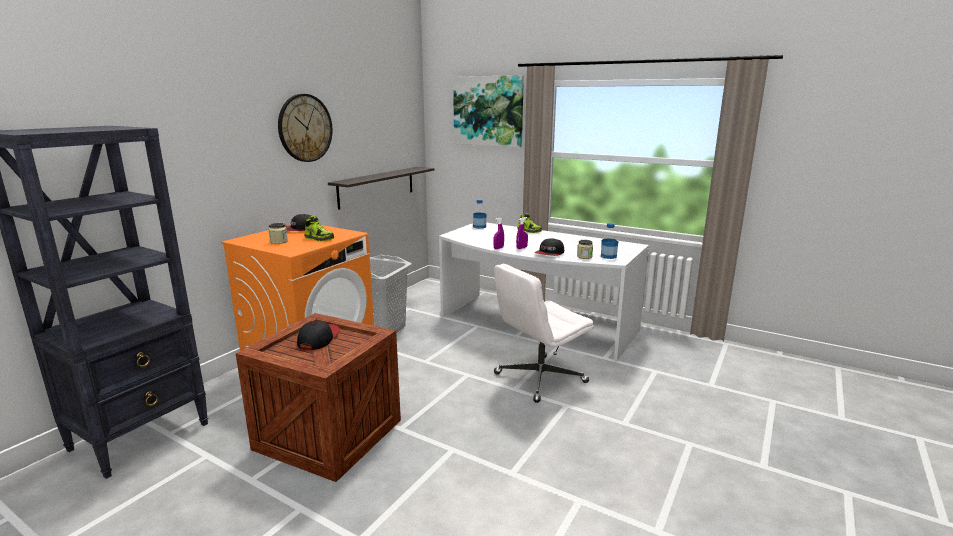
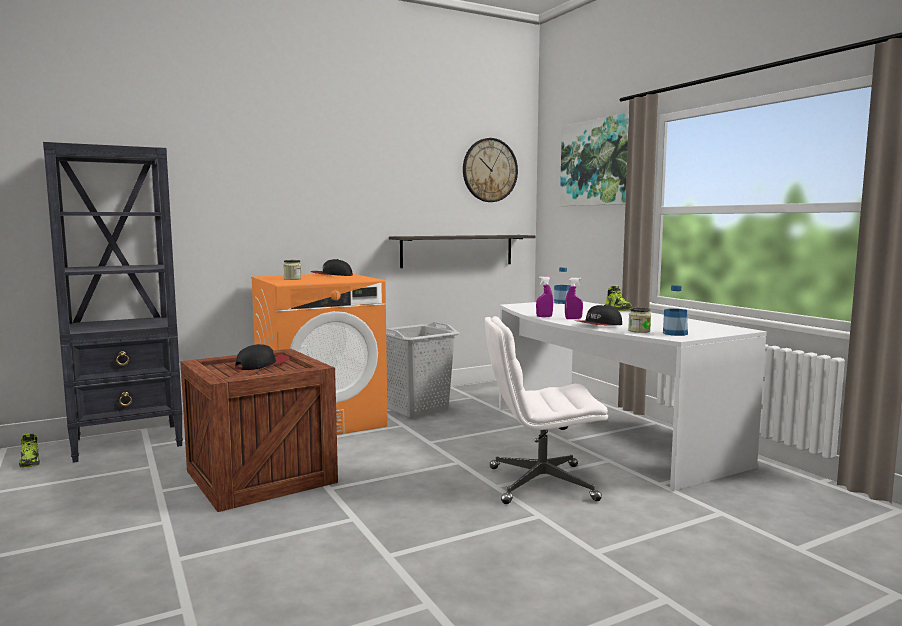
camera: 30 degrees right, 10 degrees down
wall clock [278,94,333,162] -> wall clock moved to [463,138,518,202]
shoe [304,216,334,241] -> shoe moved to [19,433,40,468]

